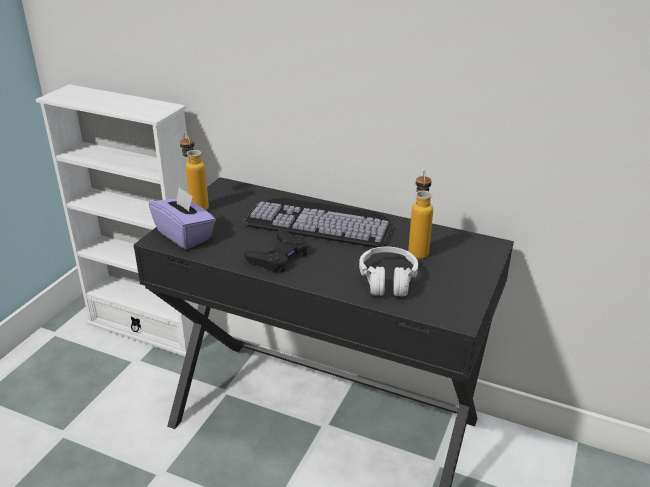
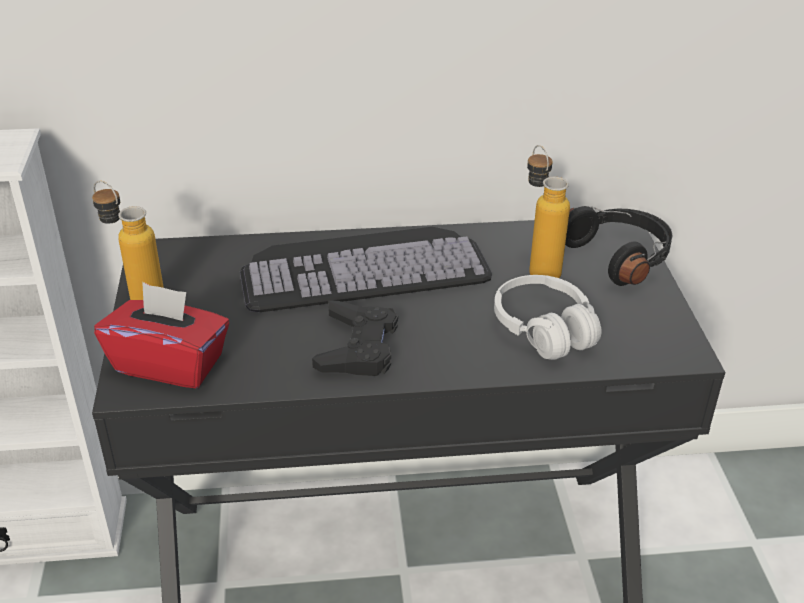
camera: 30 degrees left, 5 degrees up
purple tissue box [149,187,216,250] -> red tissue box [94,282,229,388]
none -> black headphones [565,206,672,286]

